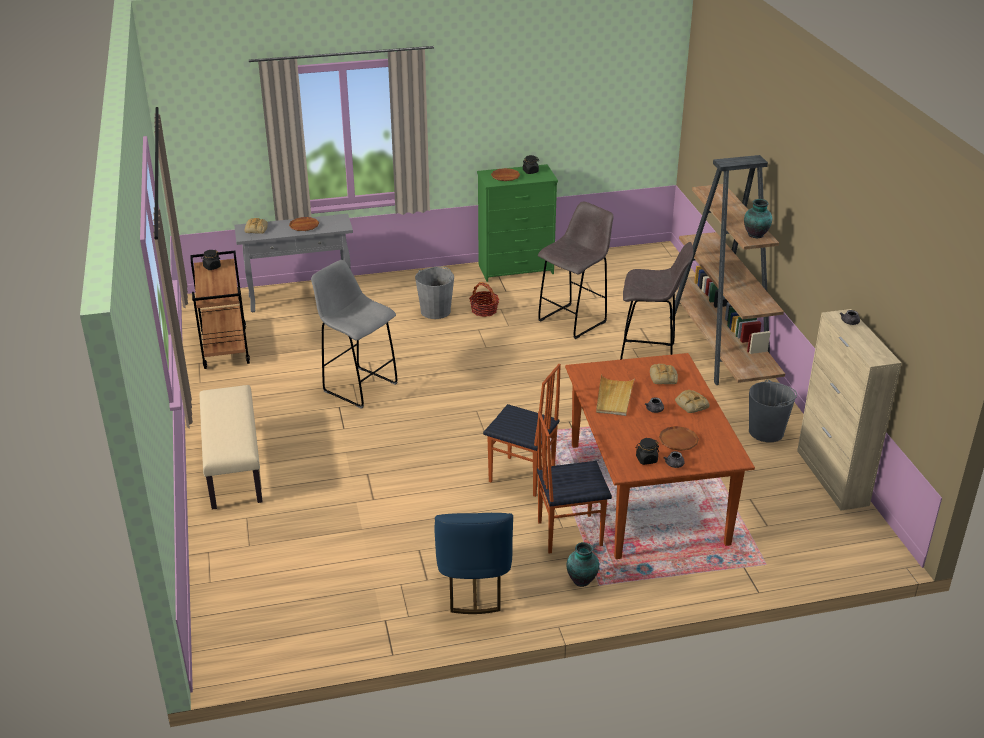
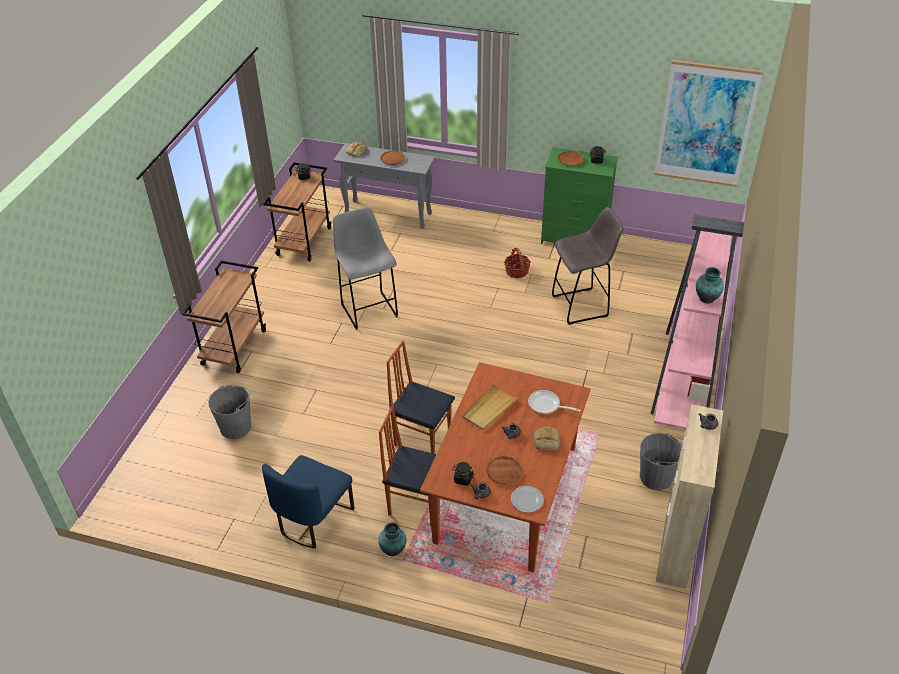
camera: 30 degrees right, 10 degrees up
beige bench [199,385,263,510] -> brown cart [182,260,266,373]
grey bucket [415,266,454,319] -> grey bucket moved to [208,385,251,439]
chair [483,364,561,497] -> chair turned 150 degrees clockwise [387,341,455,454]
grey stool [620,242,693,360] -> none
bread [650,364,678,384] -> frying pan [528,390,580,414]
brown bookcase [672,155,785,385] -> pink bookcase [651,215,744,430]
none -> plate [511,486,544,513]
none -> picture [654,60,763,187]

